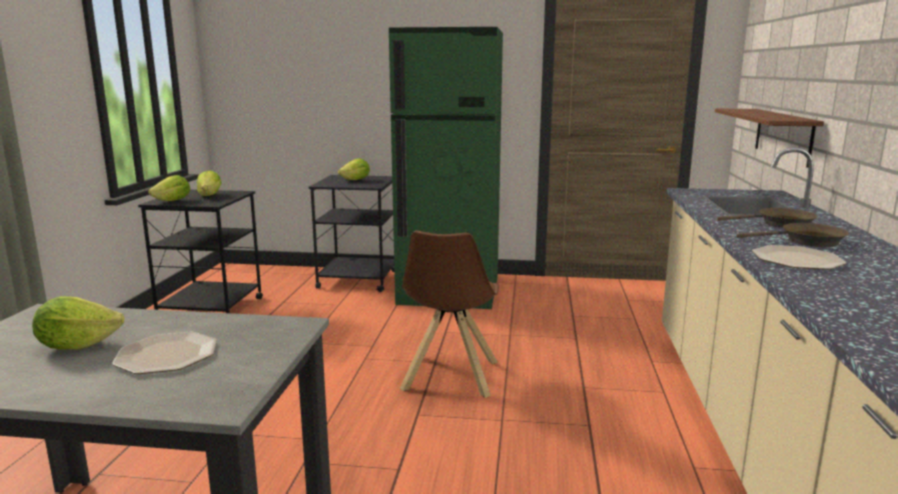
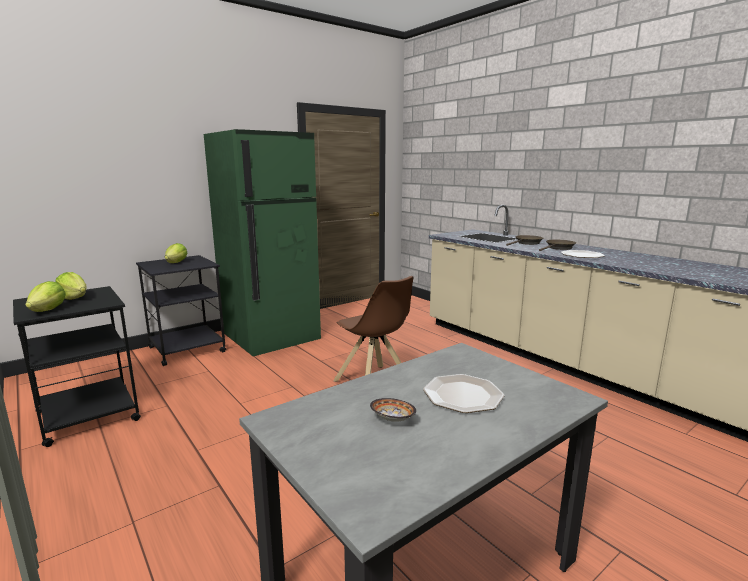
camera: 45 degrees left, 0 degrees up
lettuce [32,296,124,350] -> bowl [370,398,416,422]
brown shelf [715,109,824,168] -> none

